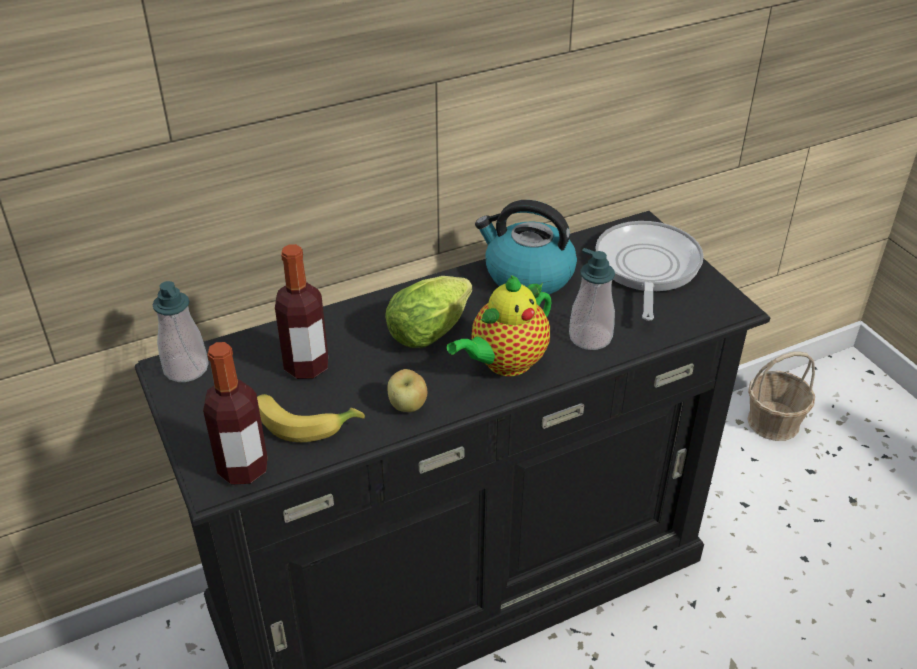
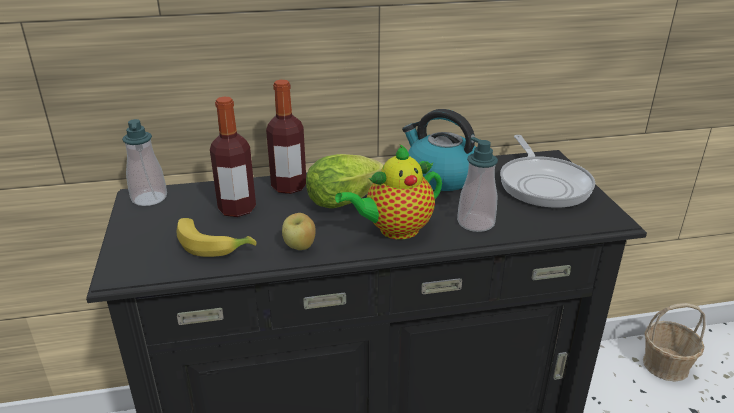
camera: 15 degrees right, 10 degrees down
bottle [203,342,268,485] -> bottle moved to [266,80,306,194]
frying pan [595,221,704,321] -> frying pan turned 150 degrees clockwise [500,135,595,208]

